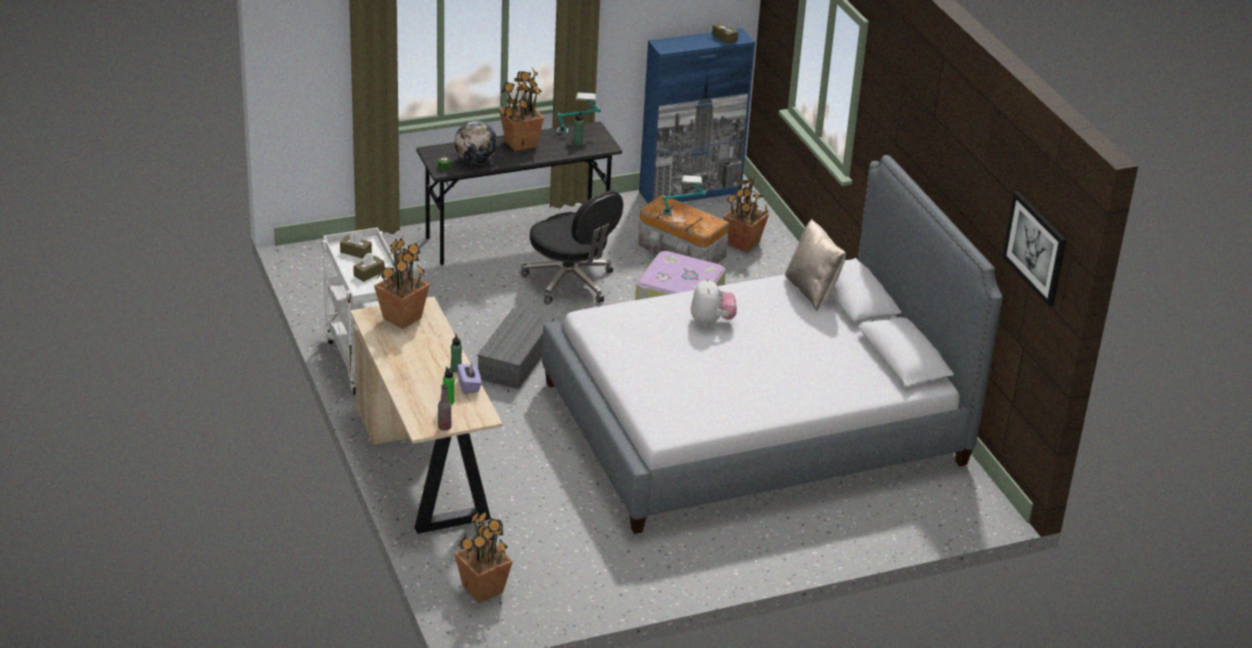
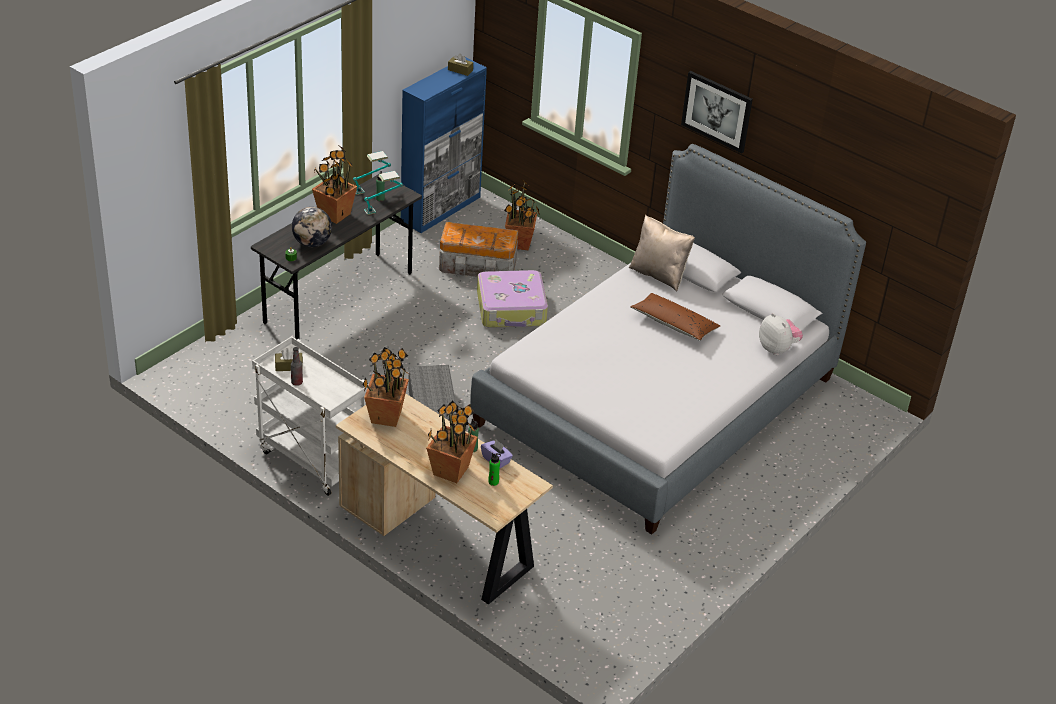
camera: 30 degrees left, 5 degrees up
brown tissue box [353,253,385,282] -> none
bottle [438,384,451,431] -> bottle moved to [291,347,303,386]
potted plant [454,511,513,603] -> potted plant moved to [426,401,478,483]
black office chair [521,190,623,305] -> none
table lamp [662,175,706,216] -> table lamp moved to [364,171,403,215]
plush toy [691,277,737,327] -> plush toy moved to [759,313,803,355]
picture [1002,191,1067,307] -> picture moved to [681,71,753,154]
none -> brown pillow [630,293,720,341]

